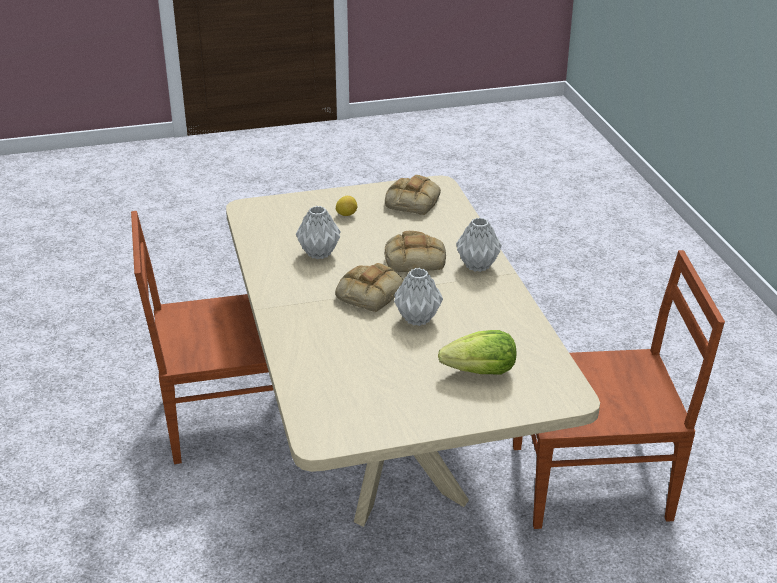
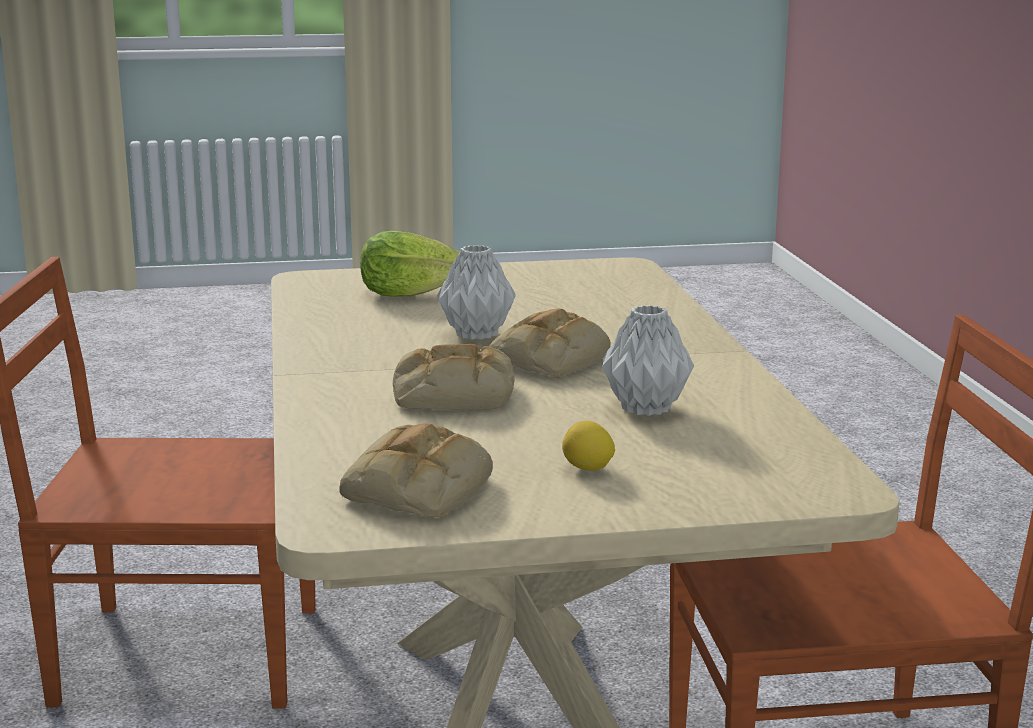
camera: 175 degrees left, 15 degrees down
grey vase [456,218,502,272] -> none

